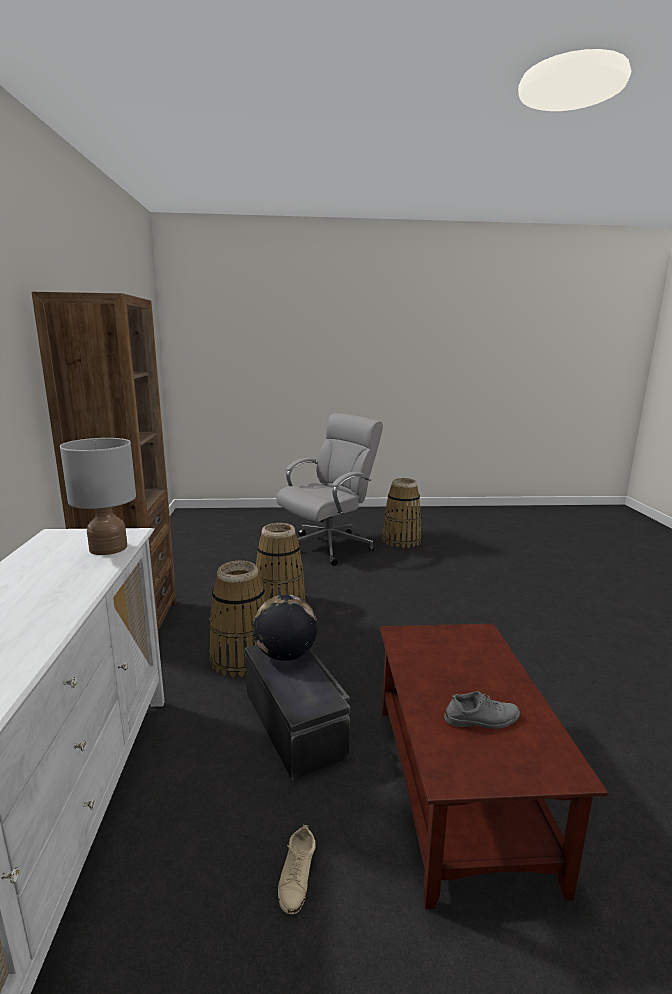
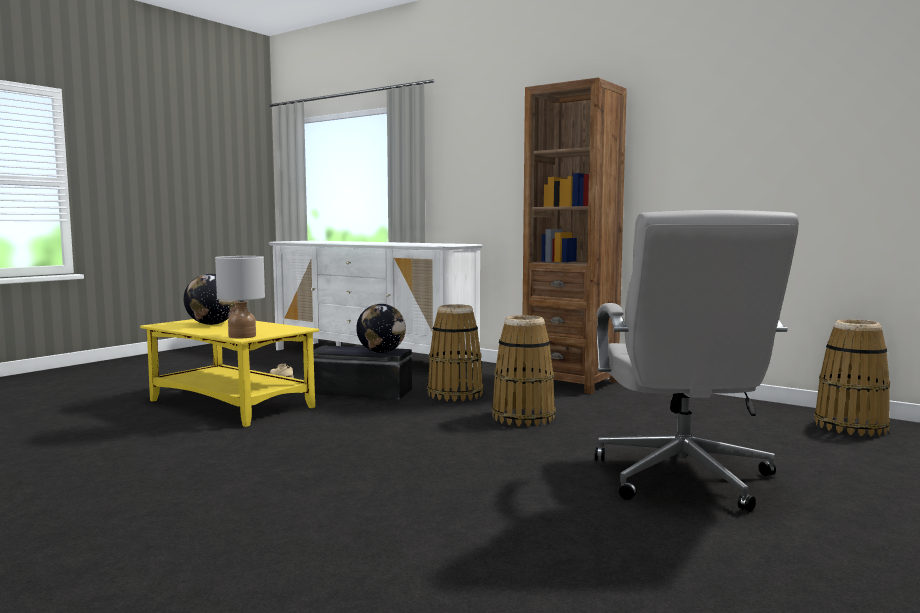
camera: 130 degrees right, 10 degrees down
grey table lamp [60,438,136,555] -> grey table lamp moved to [215,256,265,338]
brown coffee table [380,624,608,909] -> yellow coffee table [140,319,319,427]
basket [382,478,421,548] -> basket moved to [814,319,890,436]
grey shoe [444,691,520,729] -> globe [184,274,237,325]

